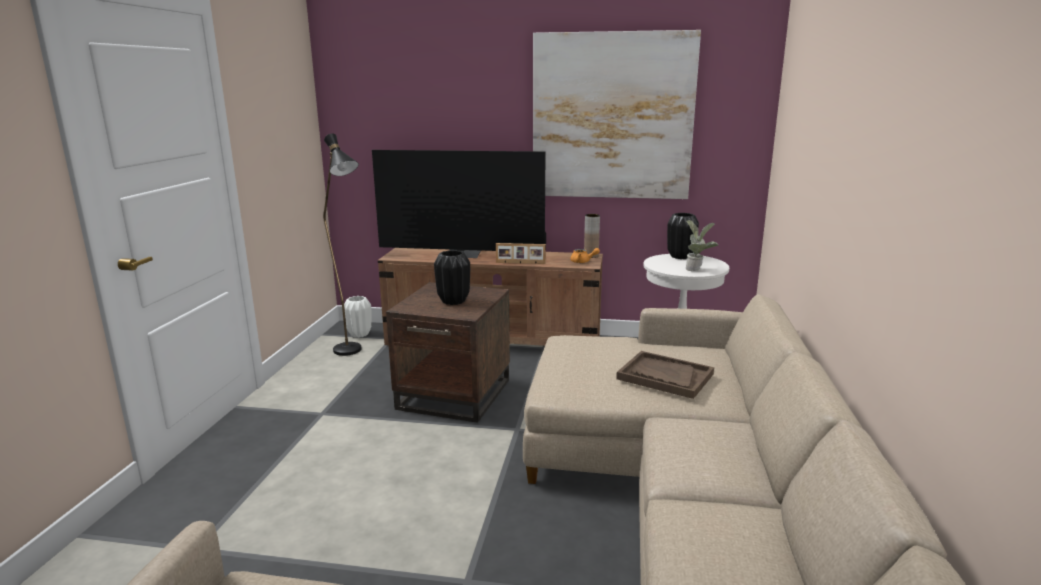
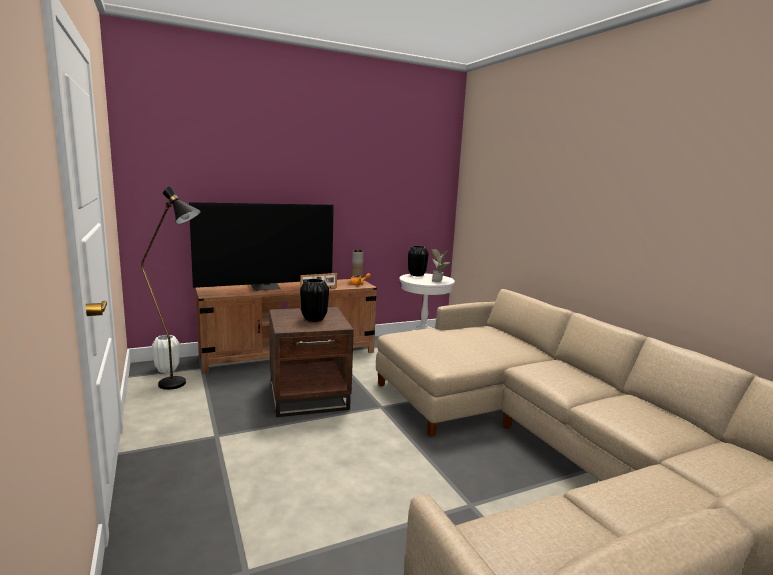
camera: 35 degrees left, 5 degrees down
picture [533,30,701,199] -> none
brown tray [616,351,714,399] -> none

